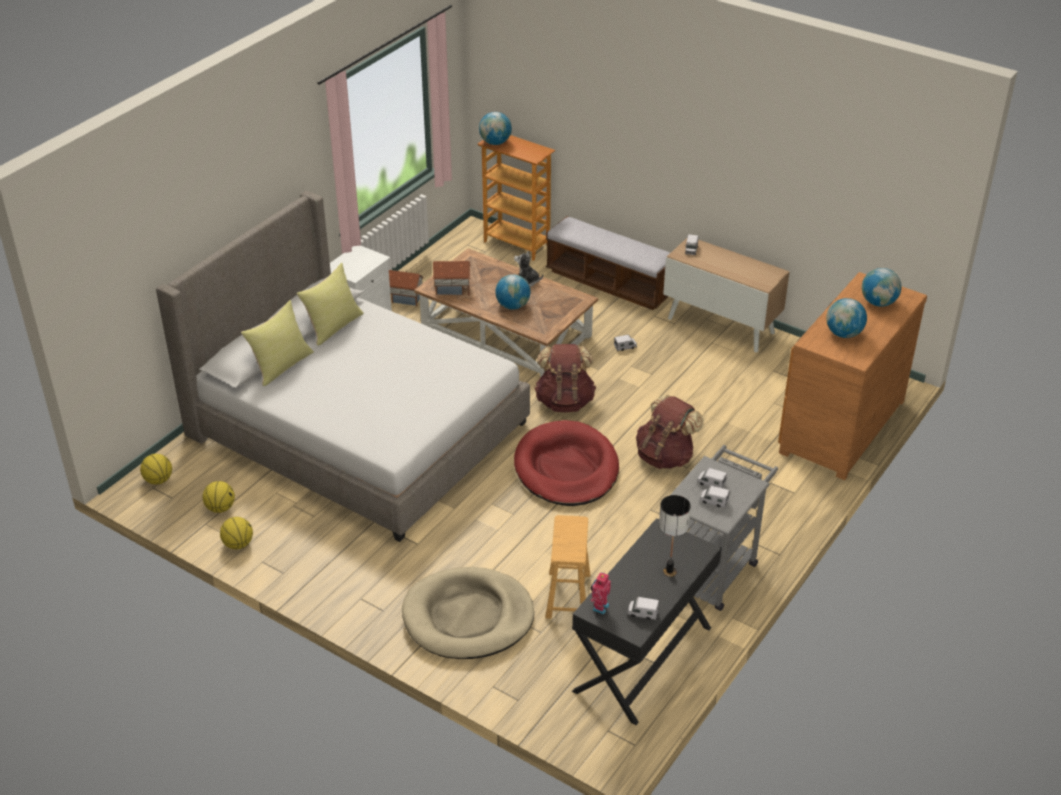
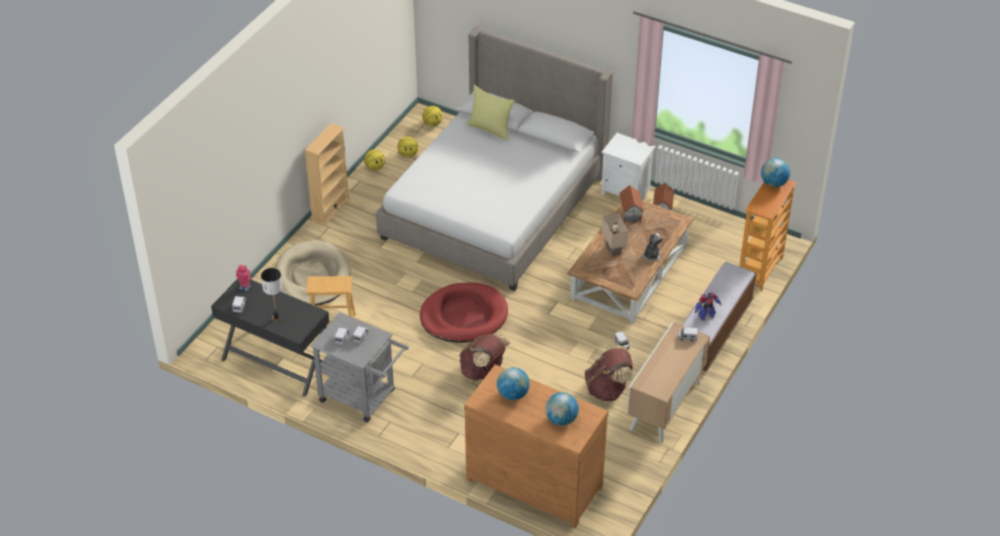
camera: 85 degrees right, 5 degrees up
yellow pillow [297,263,364,346] -> none
globe [495,274,530,310] -> beige table lamp [602,213,628,257]
brown backpack [534,344,596,412] -> brown backpack moved to [584,345,633,401]
none -> beige bookcase [304,123,350,226]
none -> toy robot [695,292,722,321]

